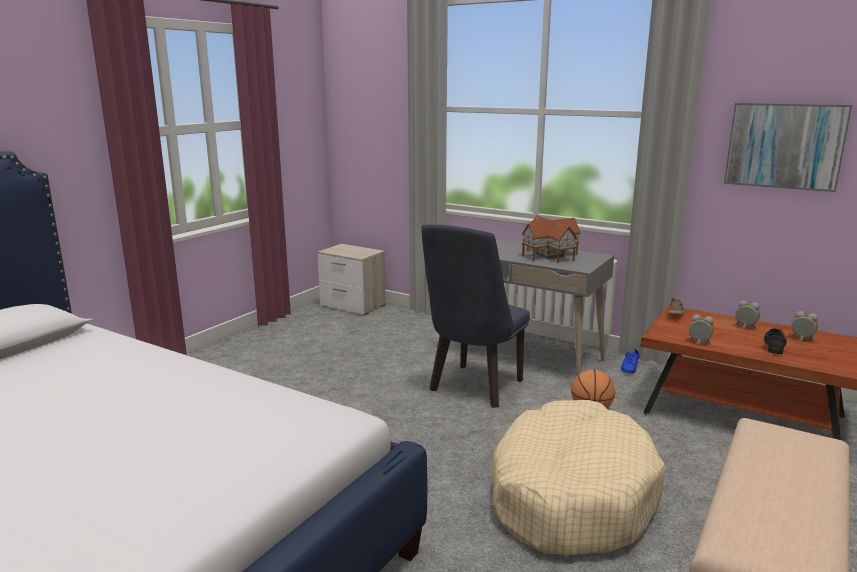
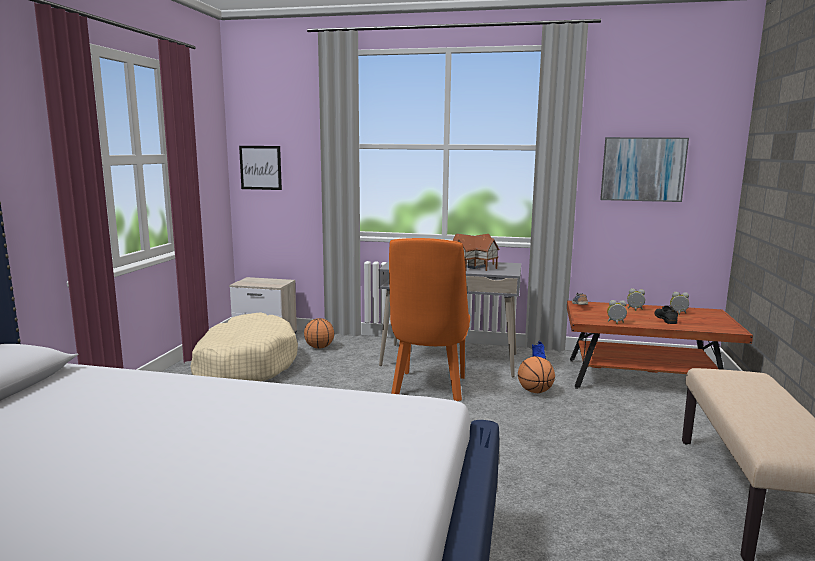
camera: 20 degrees left, 5 degrees down
blue chair [422,224,530,408] -> orange chair [389,238,470,401]
beige dog bed [491,400,665,556] -> beige dog bed moved to [190,313,298,381]
none -> picture [239,146,282,190]
none -> basketball [304,318,334,349]

